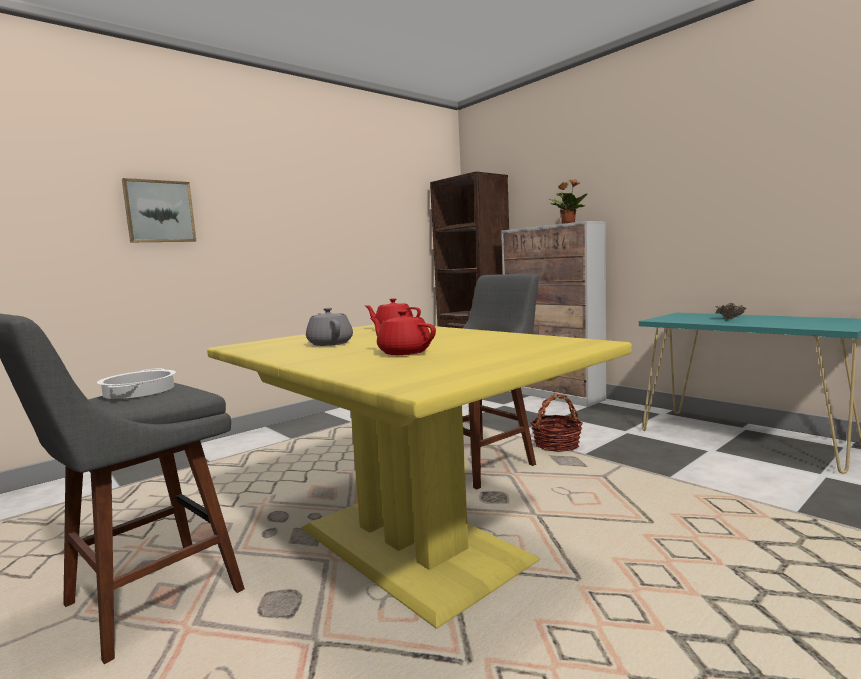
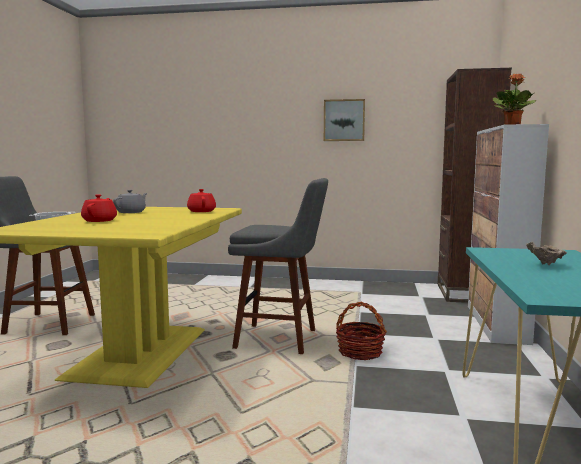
camera: 50 degrees right, 0 degrees up
picture [122,178,196,242] -> picture moved to [324,99,365,141]

